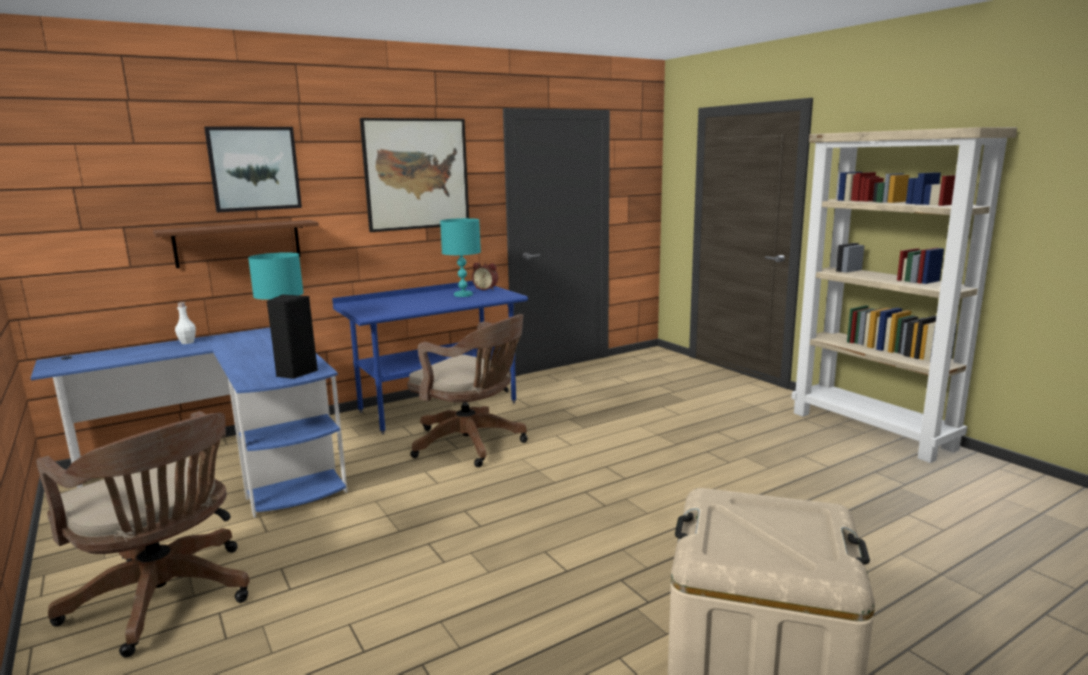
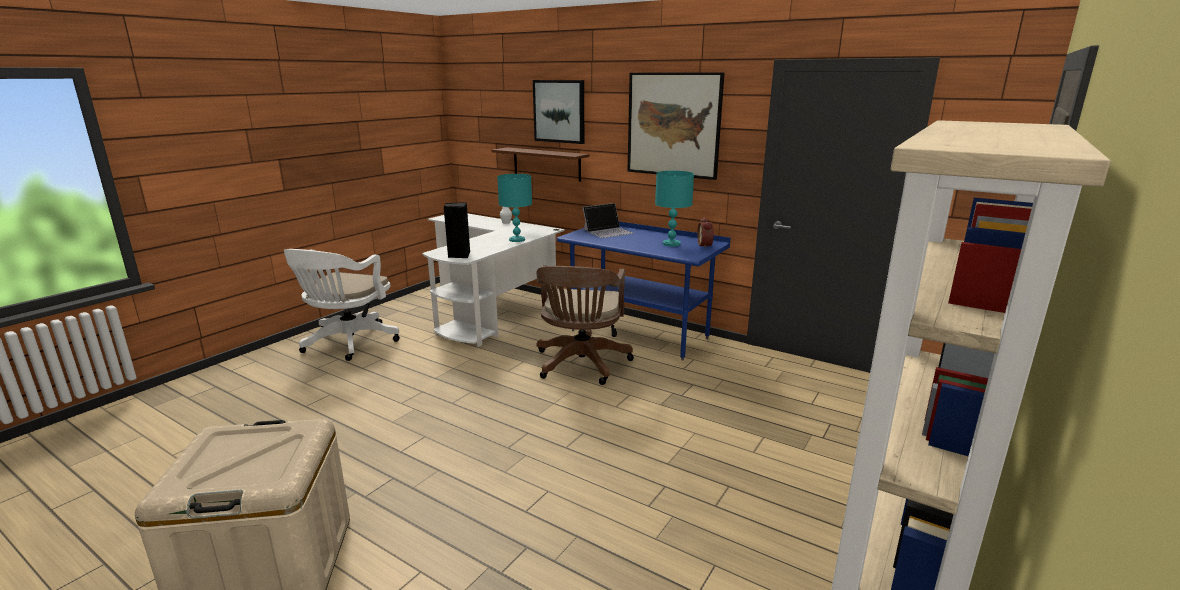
camera: 65 degrees right, 5 degrees up
blue desk [31,327,348,518] -> white desk [422,213,565,347]
brown office chair [37,411,250,657] -> white office chair [284,249,399,361]
none -> laptop [583,203,634,238]

